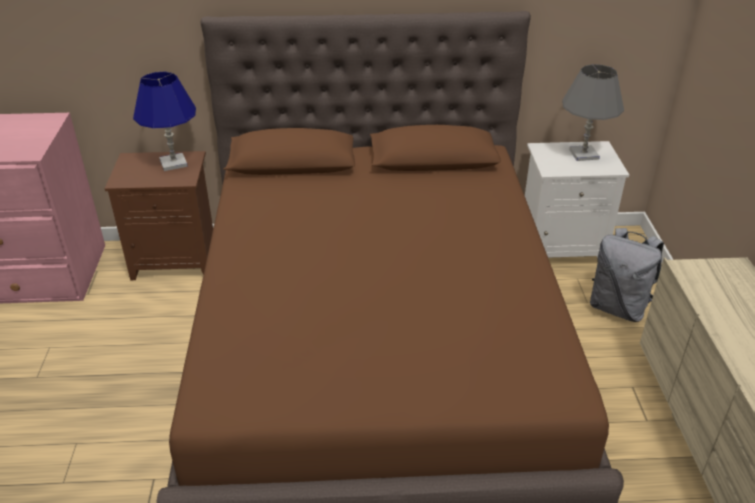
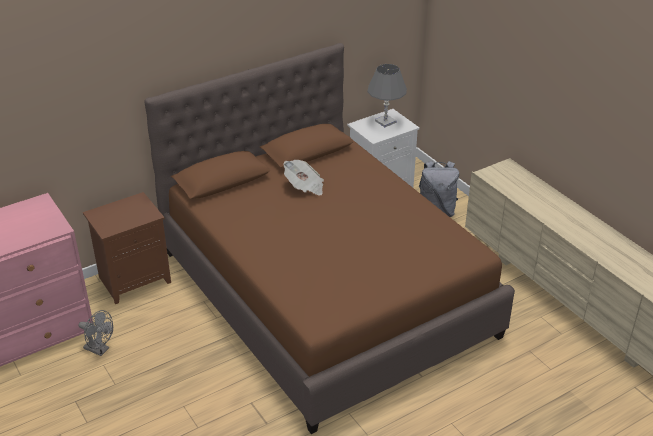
camera: 30 degrees left, 0 degrees up
blue table lamp [133,72,196,171] -> none
none -> grey fan [79,310,113,356]
none -> newspaper [283,160,324,196]

